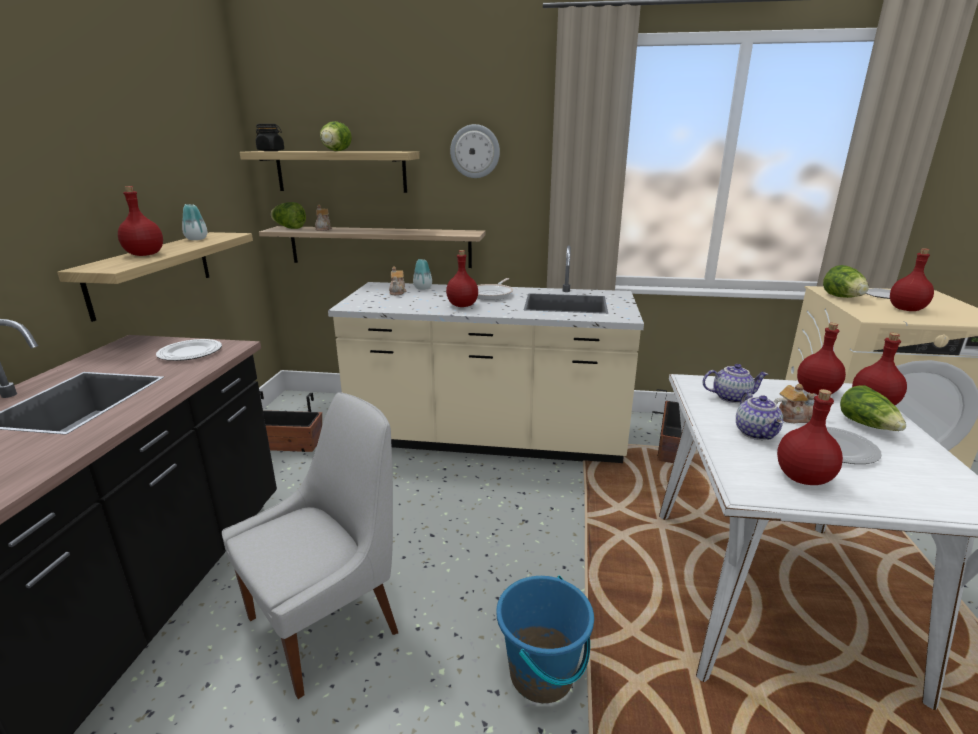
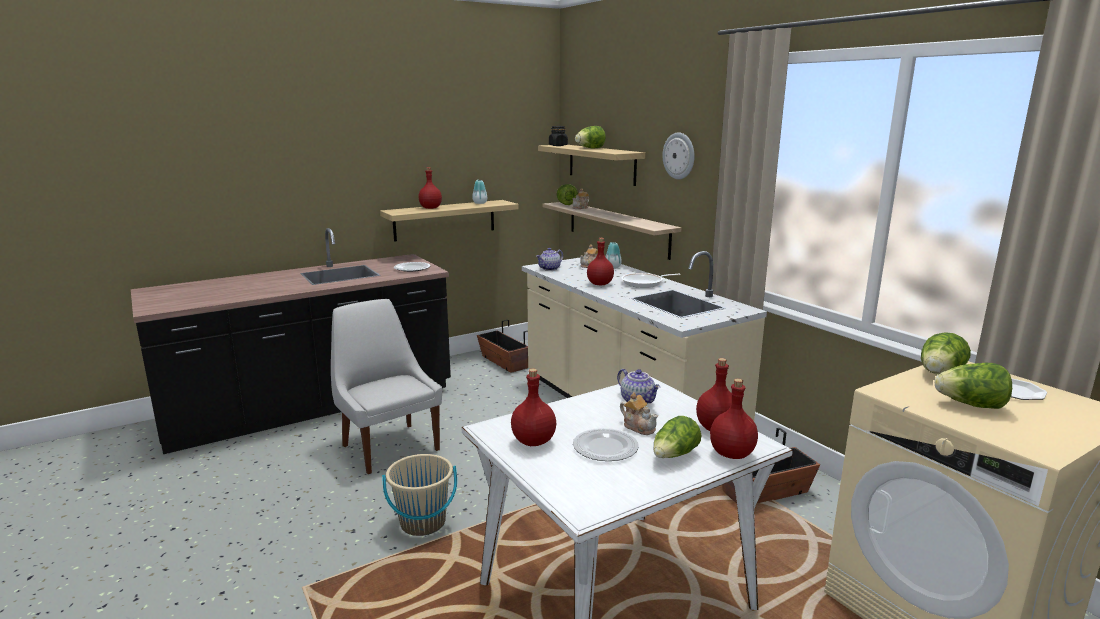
camera: 50 degrees right, 5 degrees down
white chair [222,392,398,699] -> white chair turned 135 degrees counterclockwise [331,299,442,474]
blue bucket [496,576,594,703] -> beige bucket [382,454,457,536]
teapot [736,391,784,440] -> teapot moved to [536,248,563,271]
red bottle [890,248,934,311] -> lettuce [935,363,1012,409]

